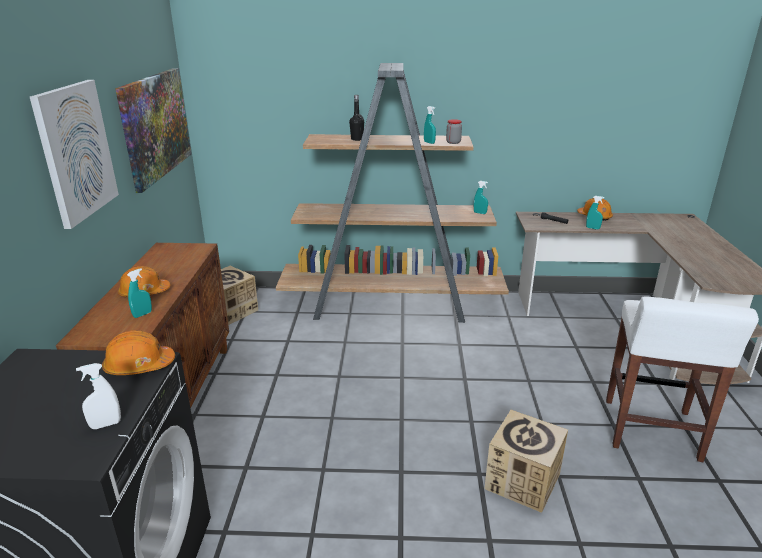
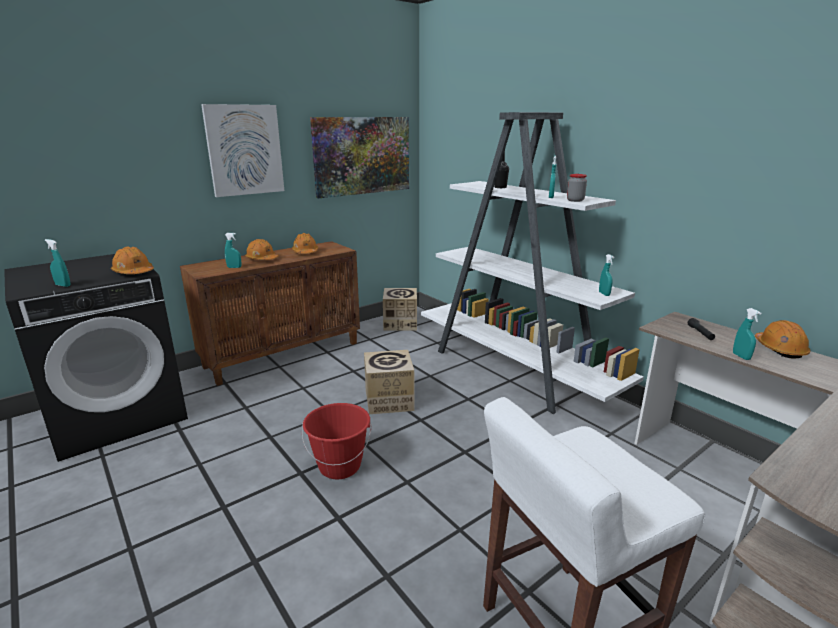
camera: 50 degrees right, 5 degrees down
white spray bottle [76,363,121,429] -> turquoise spray bottle [45,239,71,287]
brown bookcase [276,63,509,323] -> white bookcase [421,112,644,414]
cardboard box [484,410,568,513] -> cardboard box moved to [364,350,415,414]
none -> orange hard hat [292,233,318,254]
none -> red bucket [302,403,371,479]

